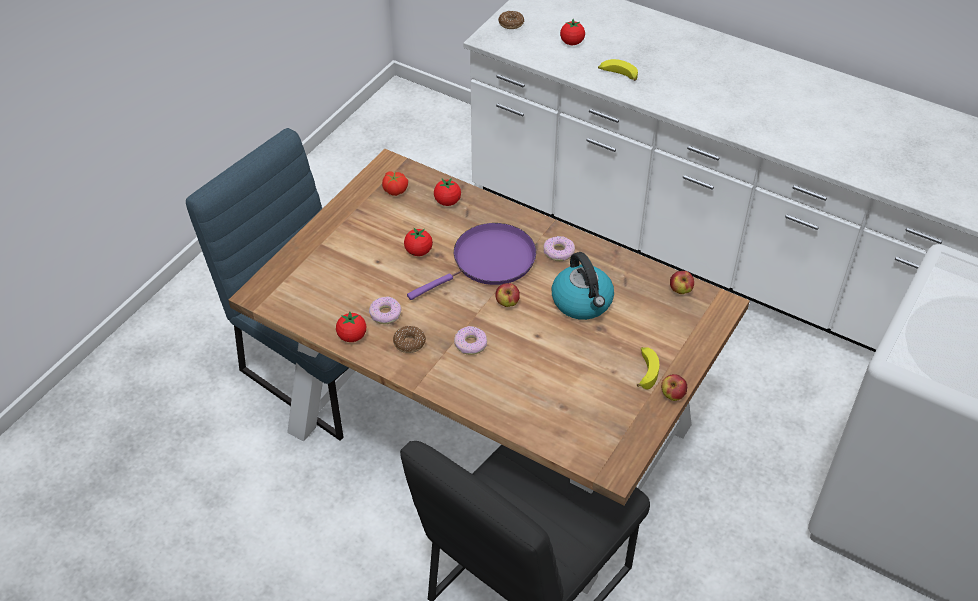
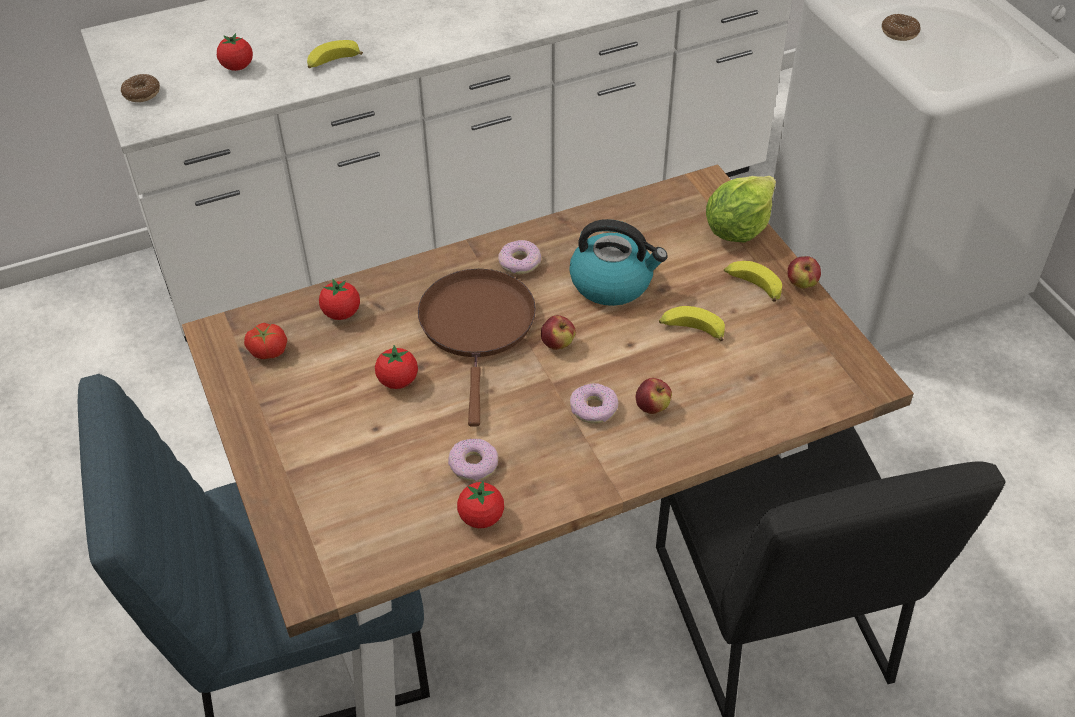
camera: 55 degrees left, 0 degrees up
donut [393,326,426,353] -> donut moved to [882,14,921,41]
purple frying pan [407,223,536,300] -> brown frying pan [418,269,536,427]
apple [670,271,694,294] -> apple moved to [636,378,672,414]
none -> banana [659,306,725,341]
none -> lettuce [706,176,776,243]

